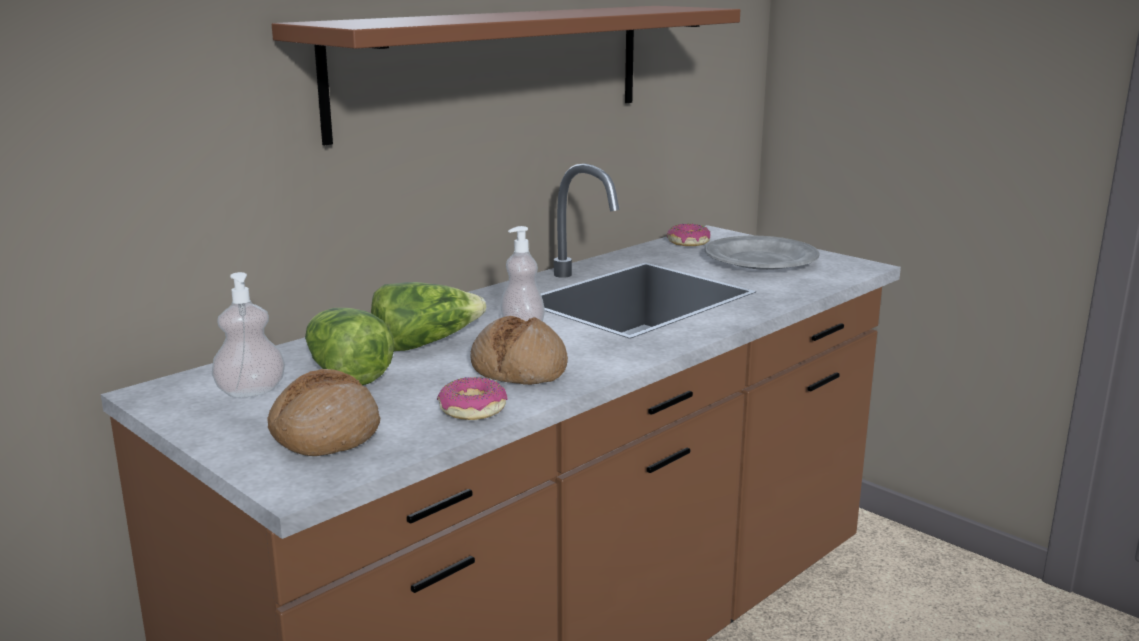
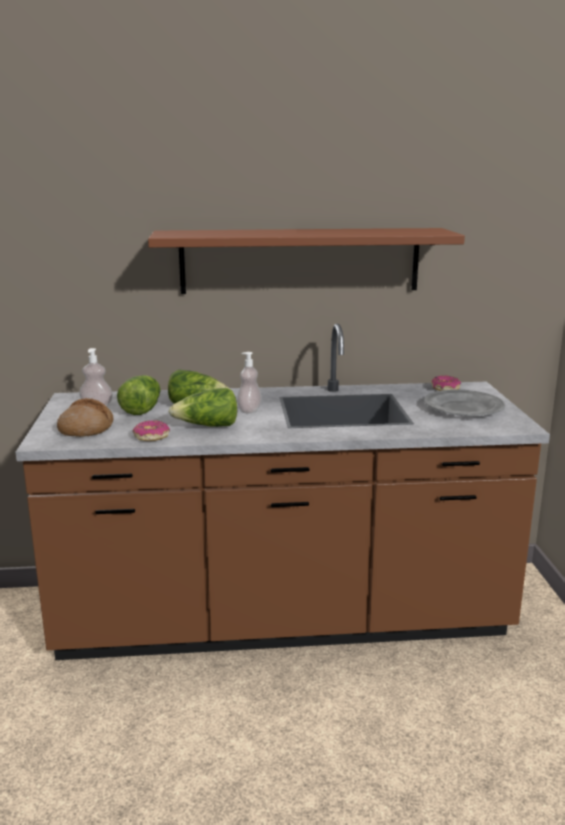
camera: 40 degrees right, 0 degrees up
bread [470,316,568,385] -> lettuce [169,388,237,427]

